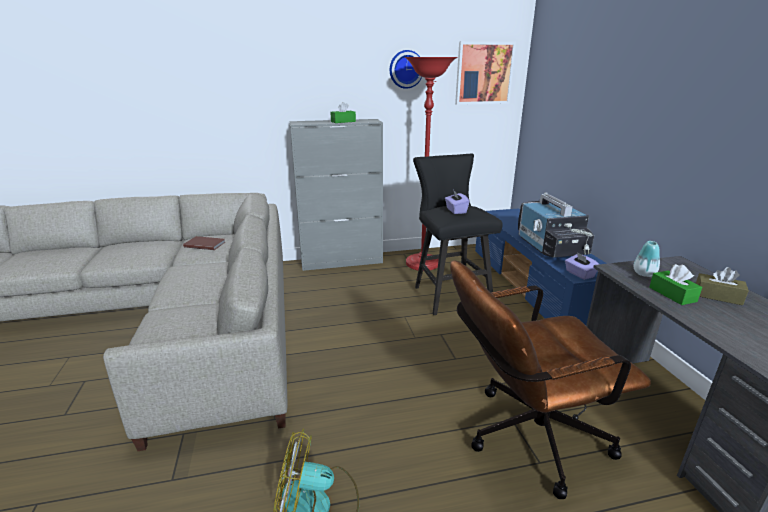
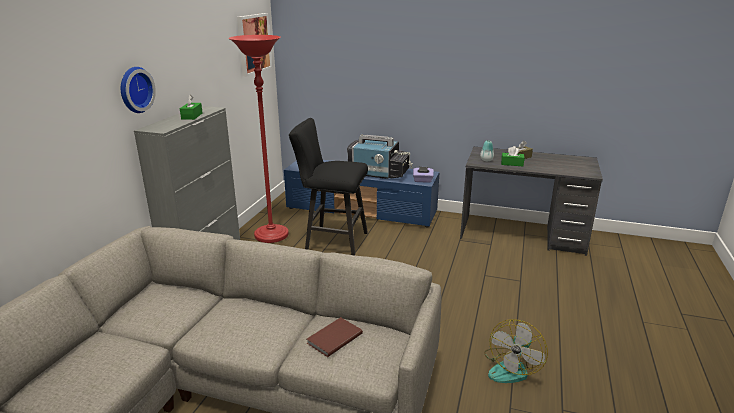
camera: 60 degrees left, 0 degrees up
brown book [183,236,226,250] -> brown book moved to [307,317,363,357]
wall clock [390,50,422,89] -> wall clock moved to [121,67,156,113]
purple tissue box [445,190,469,214] -> none
brown office chair [450,260,651,499] -> none

